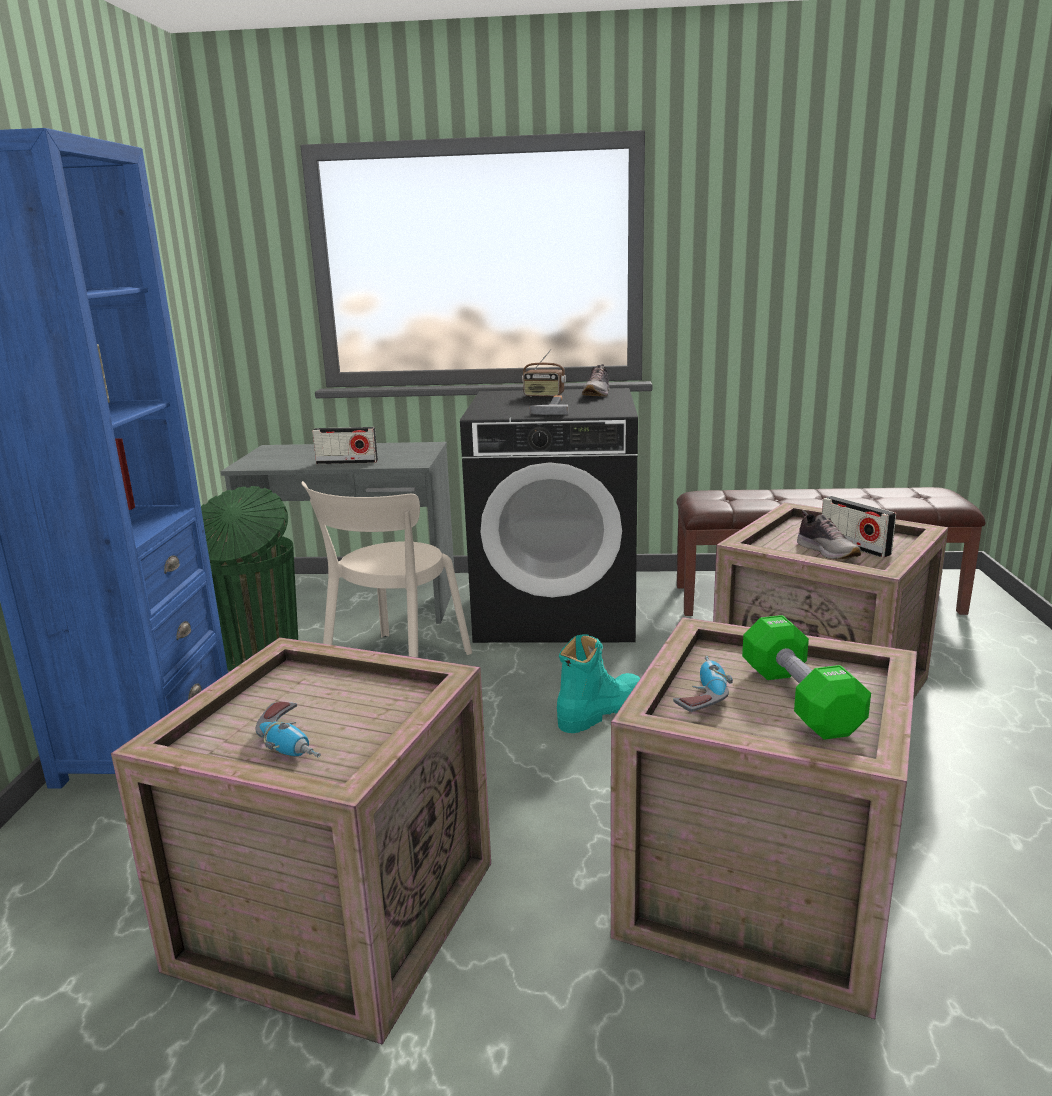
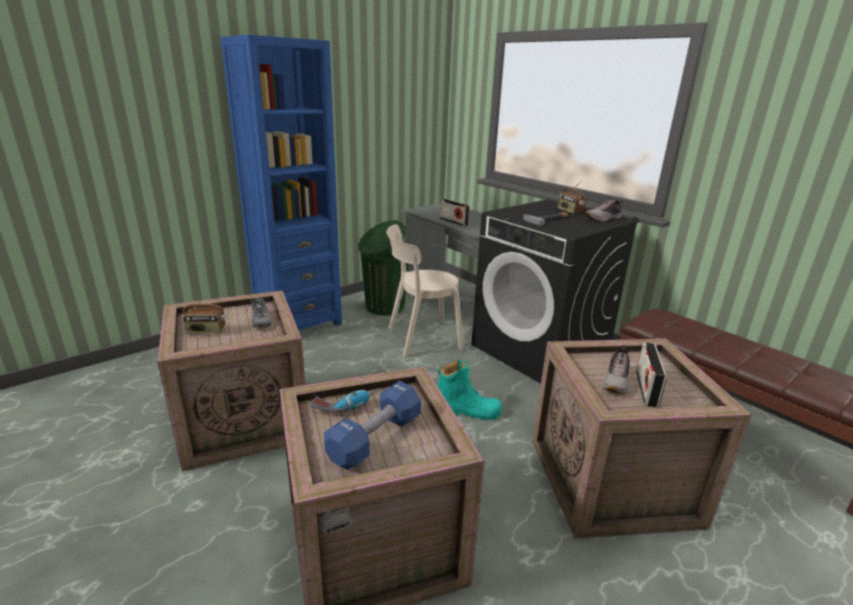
camera: 45 degrees right, 5 degrees up
power drill [255,702,321,757] -> radio [182,291,226,334]
green dumbbell [742,615,871,740] -> blue dumbbell [324,381,421,470]
none -> shoe [246,295,272,328]

